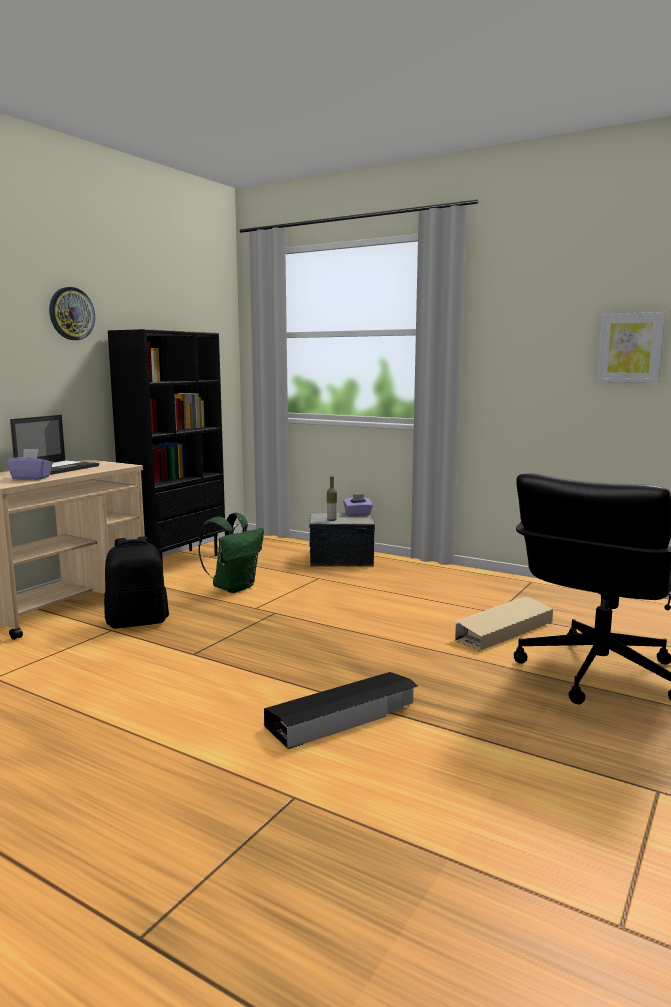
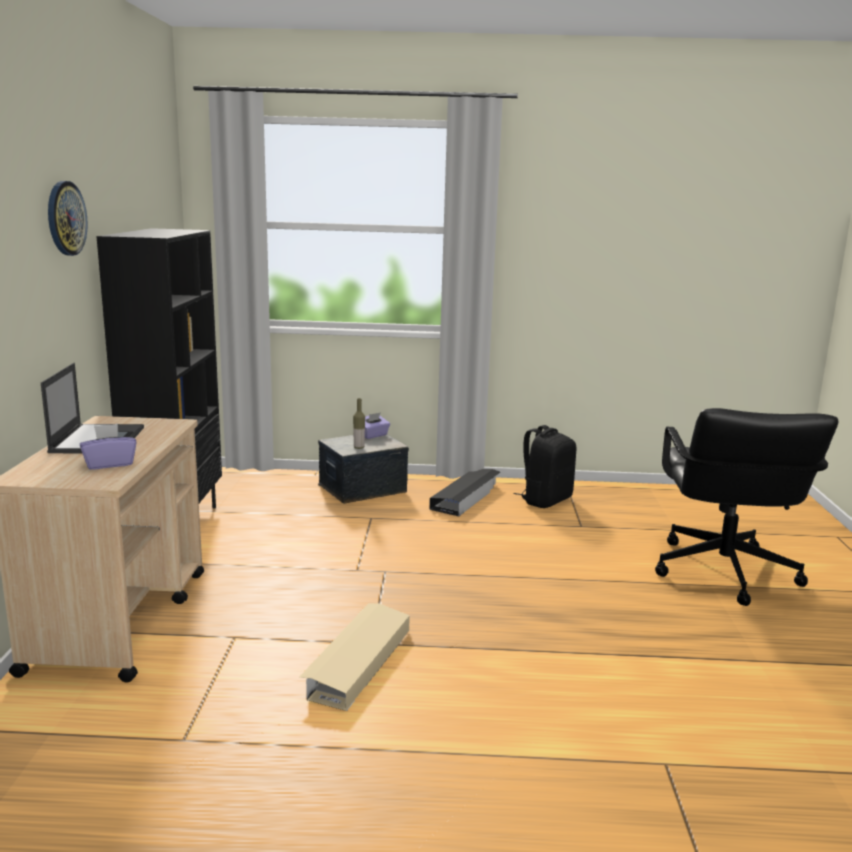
camera: 30 degrees left, 5 degrees up
black backpack [104,536,169,628] -> black backpack moved to [514,425,577,508]
green backpack [198,513,264,593] -> none
black storage box [264,672,418,749] -> black storage box moved to [429,469,500,517]
beige storage box [452,597,553,651] -> beige storage box moved to [299,603,410,711]
picture [596,312,666,383] -> none

